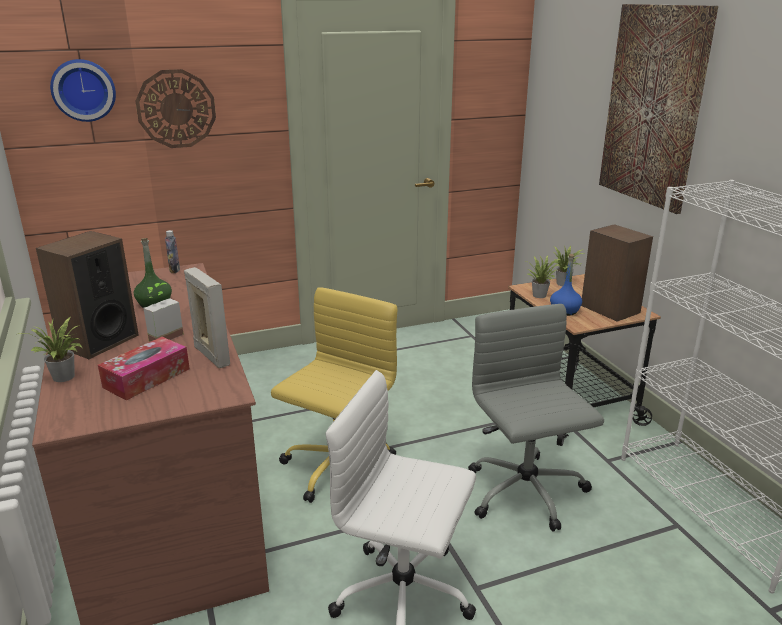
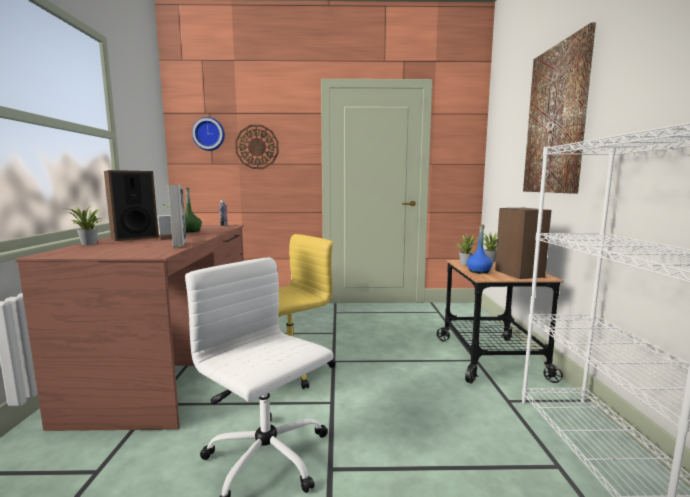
camera: 20 degrees right, 15 degrees down
tissue box [98,337,190,400] -> none
grey office chair [468,304,604,532] -> none

